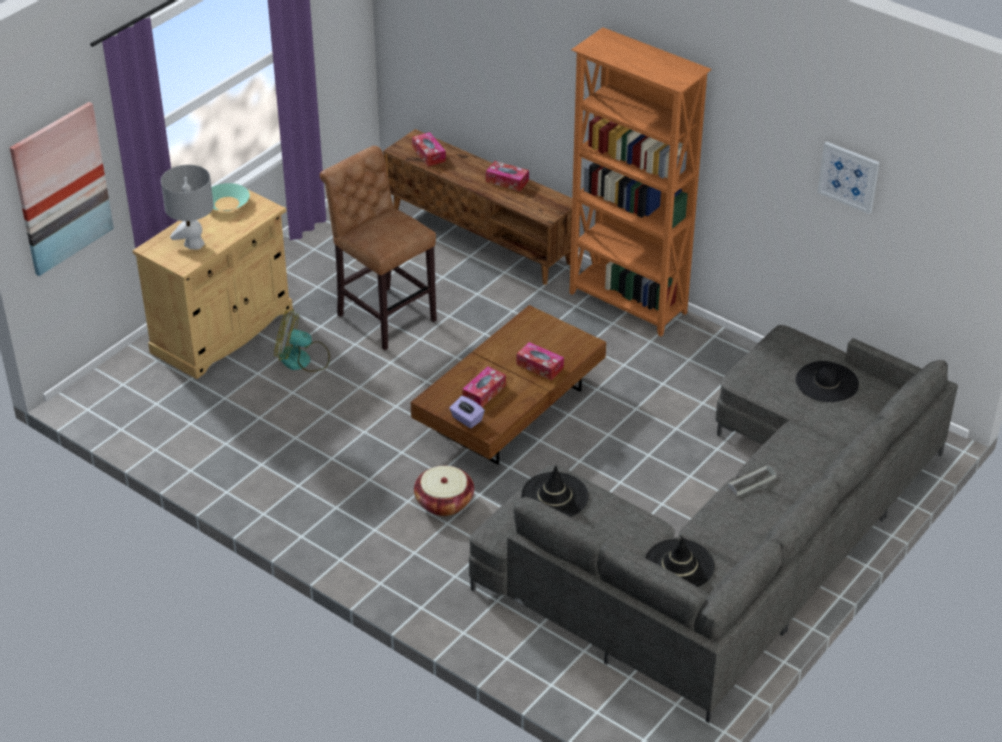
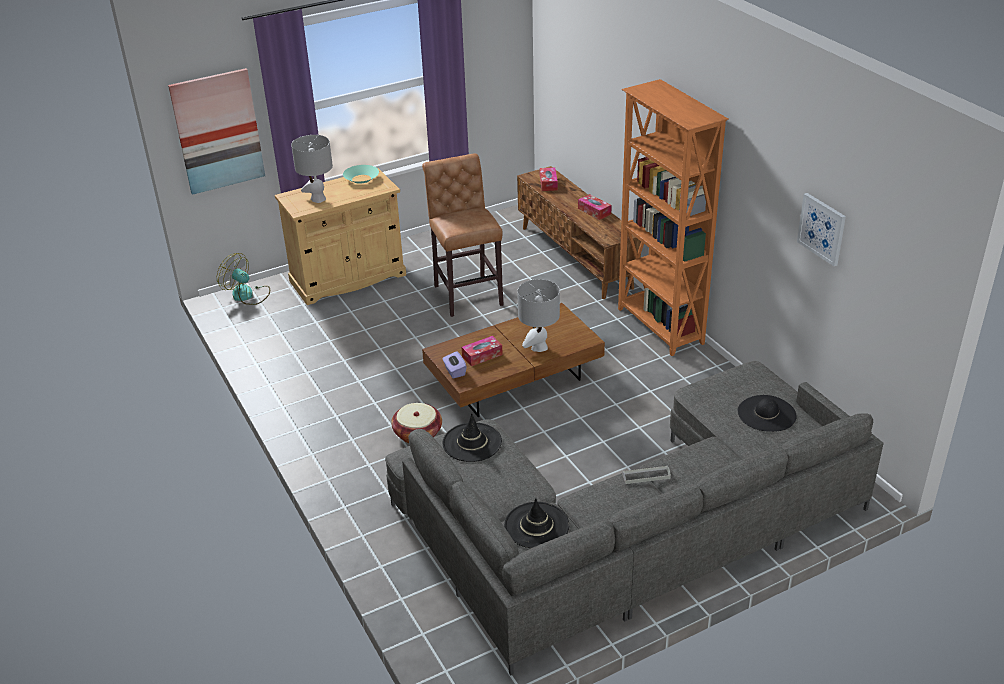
camera: 25 degrees right, 5 degrees down
fan [274,309,330,372] -> fan moved to [217,253,270,305]
tissue box [517,342,564,380] -> grey table lamp [517,279,560,352]

